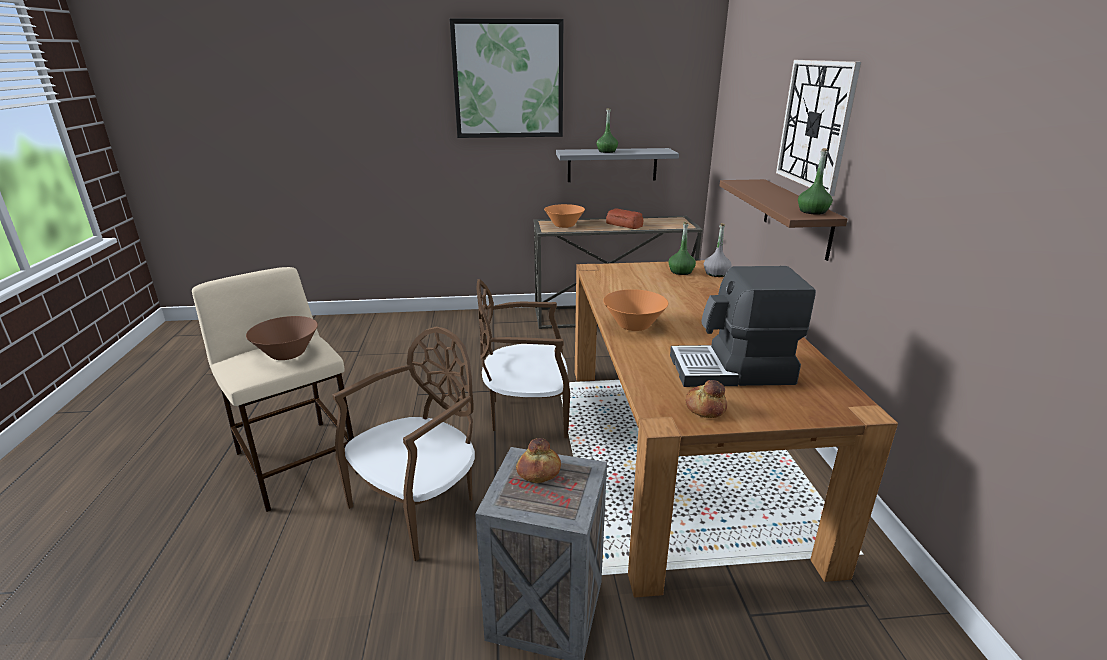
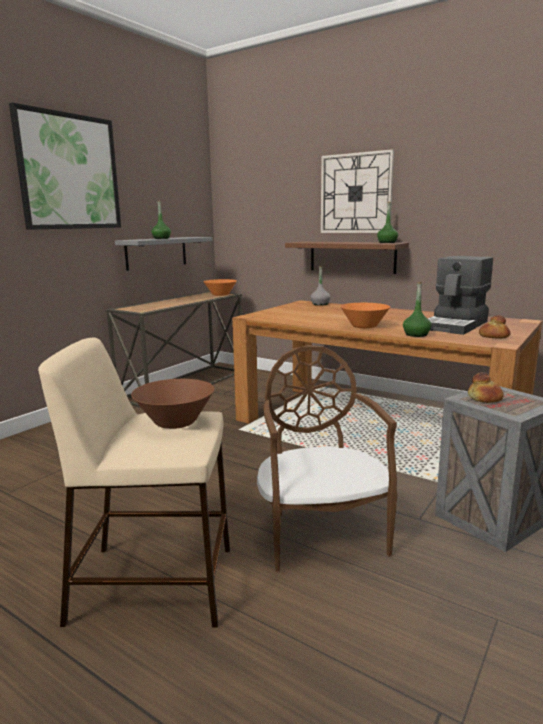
camera: 50 degrees left, 10 degrees down
brown chair [476,279,570,438] -> none
orange bowl [544,204,585,228] -> orange bowl moved to [203,279,237,296]
bread [606,208,643,229] -> none
green bottle [668,222,696,275] -> green bottle moved to [403,282,432,337]

